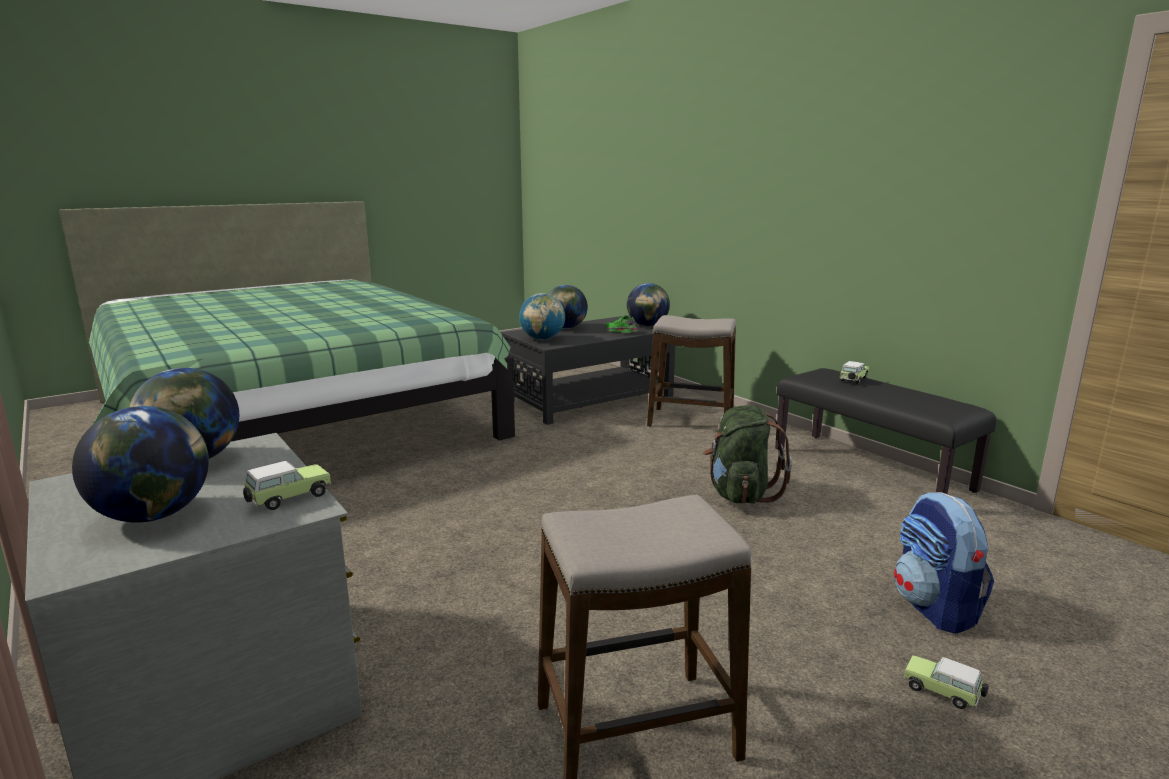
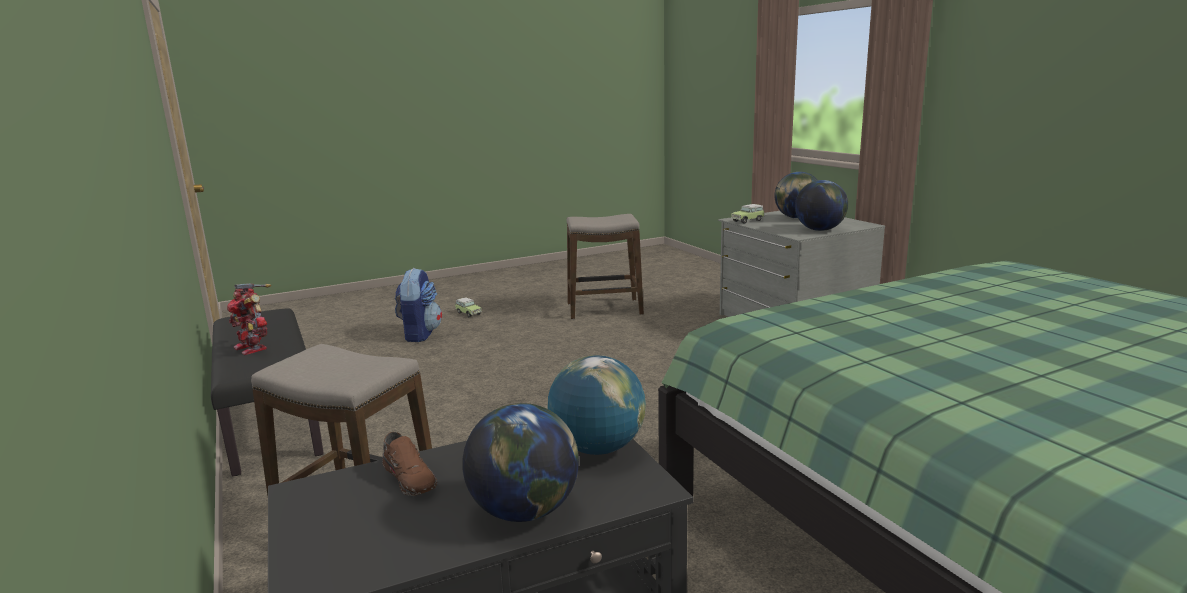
camera: 170 degrees left, 0 degrees up
green shoe [605,315,638,333] -> brown shoe [382,432,437,496]
globe [627,283,670,326] -> none
green backpack [703,405,792,504] -> none
toy car [840,361,869,384] -> toy robot [227,284,271,355]

